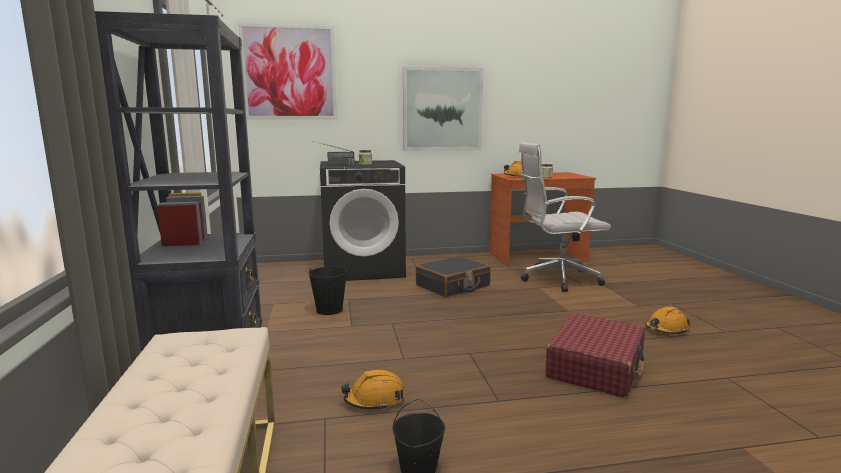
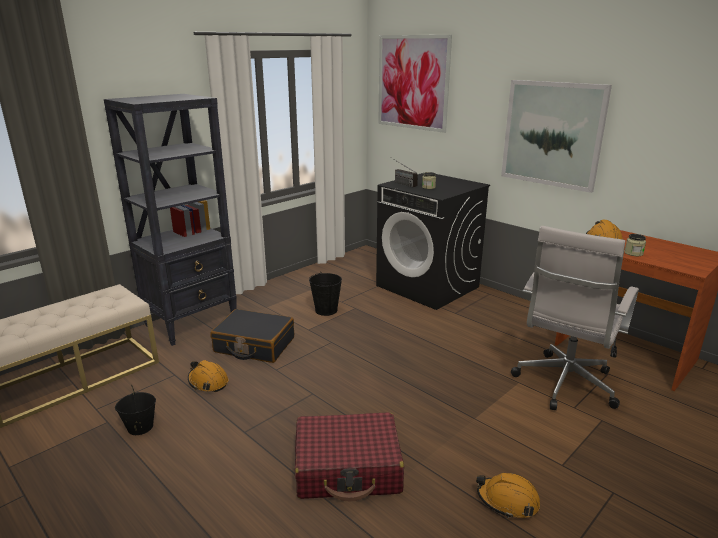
camera: 55 degrees right, 10 degrees up
black suitcase [415,256,491,297] -> black suitcase moved to [210,309,294,363]
white office chair [519,142,611,292] -> white office chair turned 105 degrees counterclockwise [511,226,639,410]

